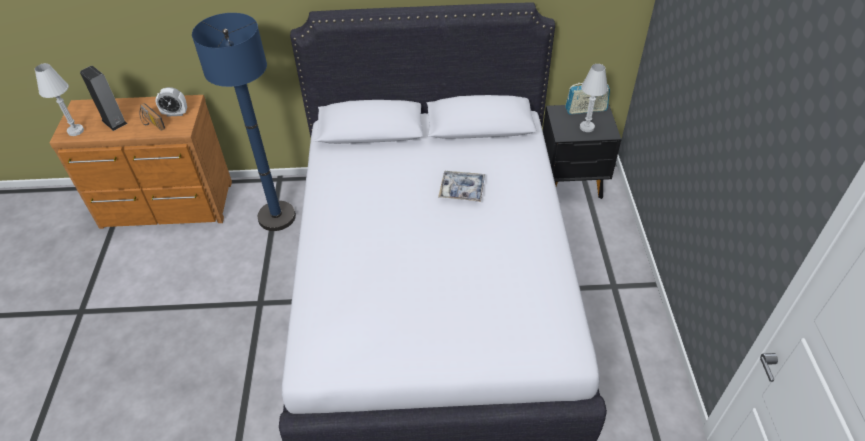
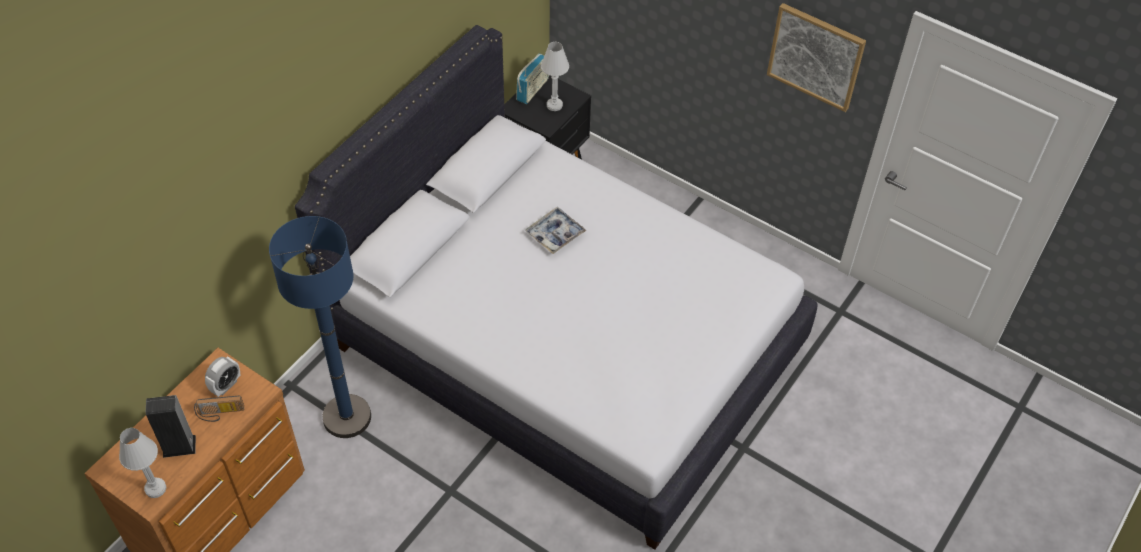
camera: 55 degrees left, 5 degrees up
none -> picture [767,3,866,112]

